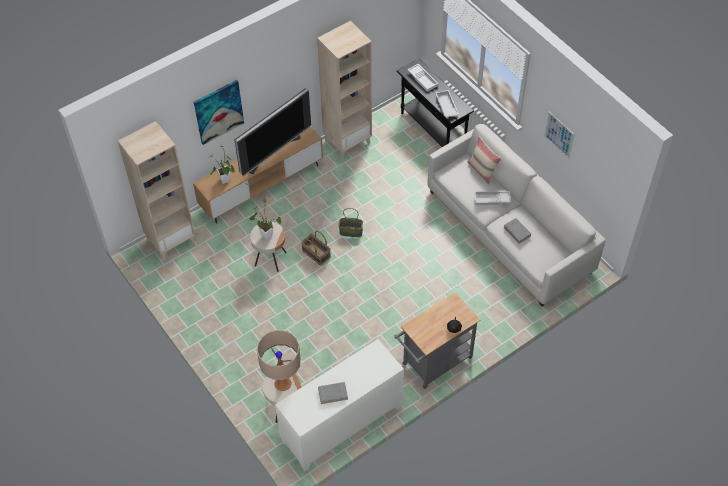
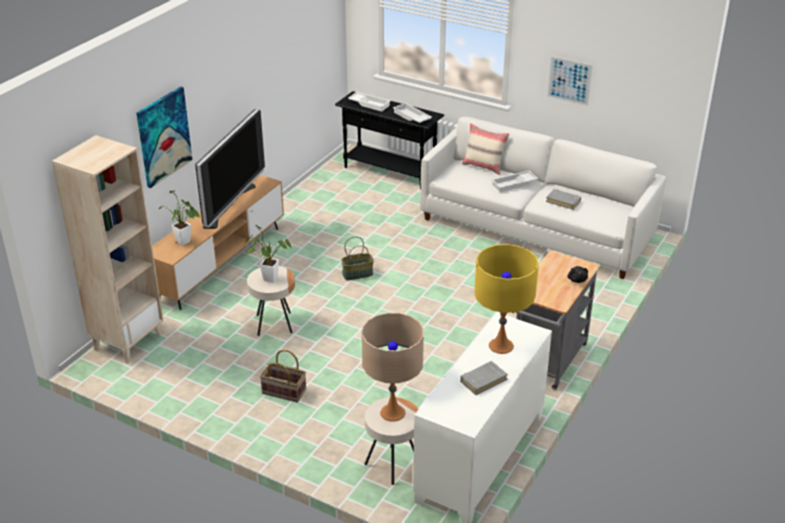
camera: 25 degrees left, 20 degrees down
basket [301,231,331,266] -> basket moved to [260,350,306,403]
beige bookcase [317,21,372,159] -> none
none -> yellow table lamp [474,244,539,354]

